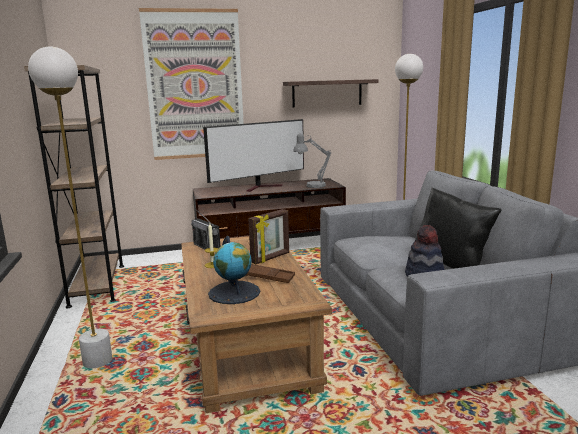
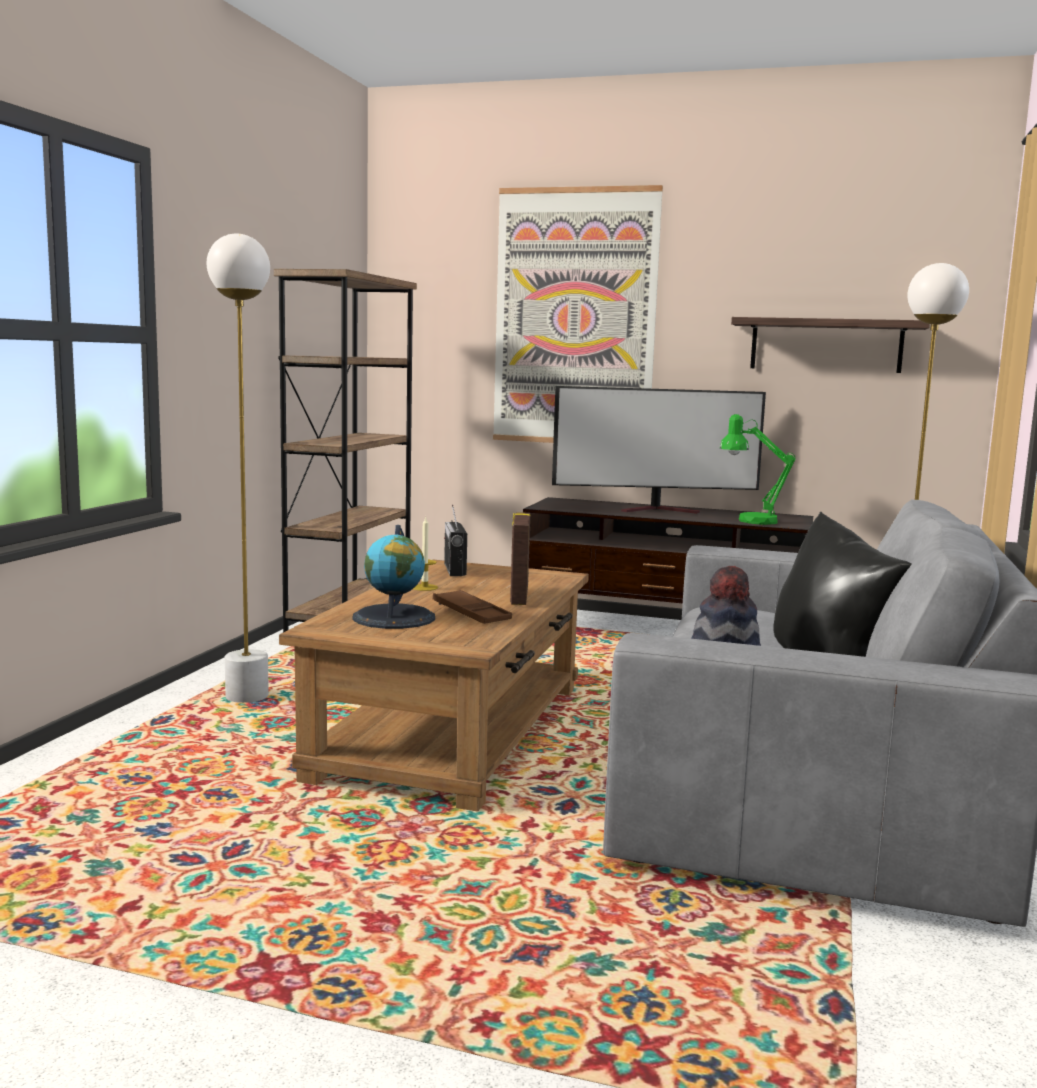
camera: 30 degrees right, 5 degrees down
picture frame [248,209,289,264] -> picture frame turned 105 degrees clockwise [510,512,531,605]
grey table lamp [293,133,331,188] -> green table lamp [720,414,796,525]

